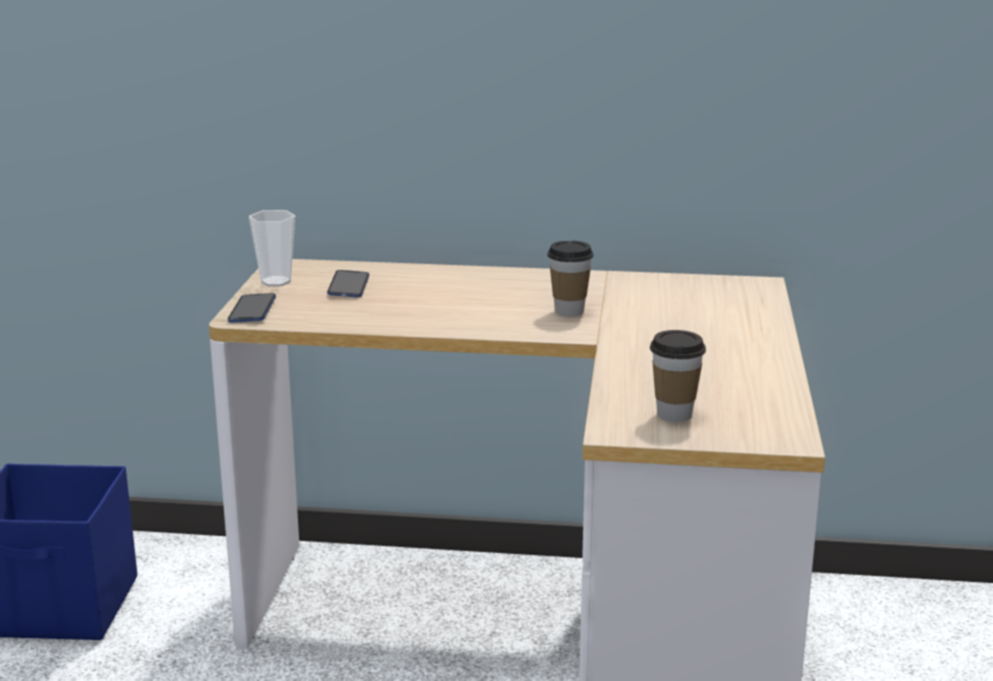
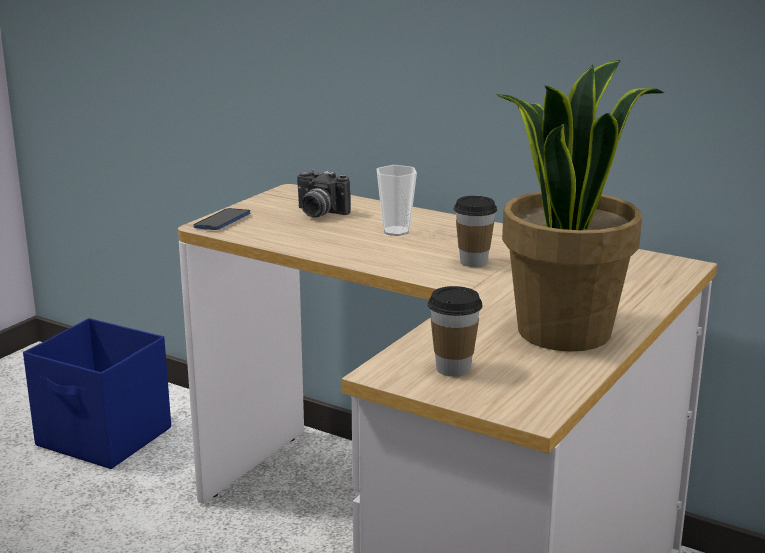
camera: 25 degrees right, 0 degrees up
cup [249,210,295,286] -> cup moved to [377,165,417,236]
phone [327,270,369,297] -> camera [297,169,351,218]
none -> potted plant [495,60,665,352]

